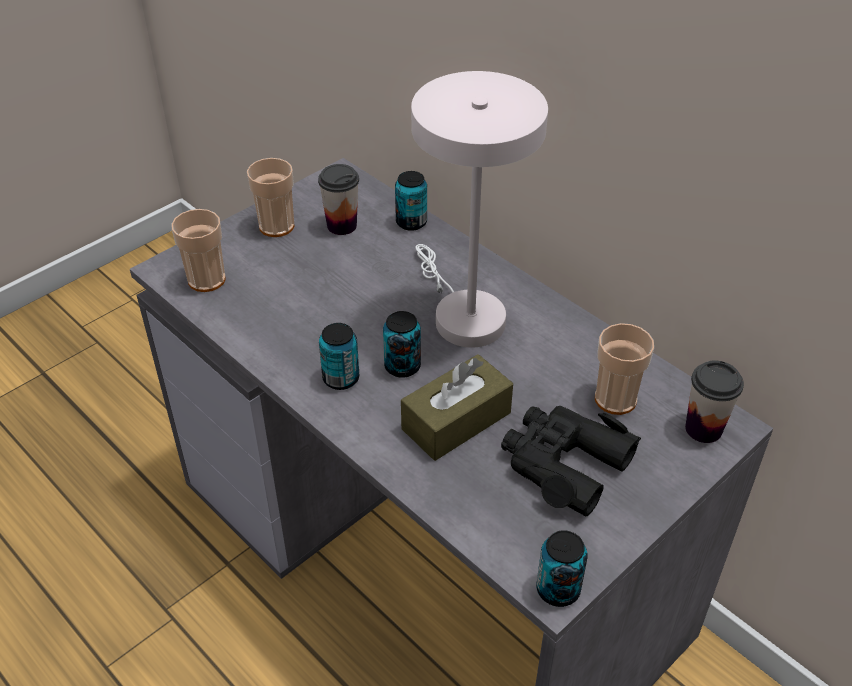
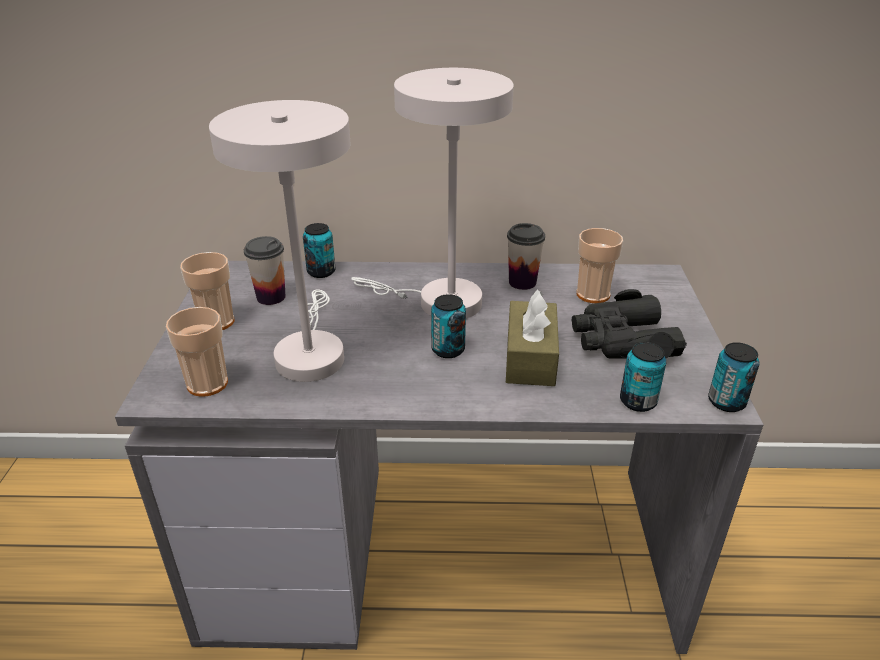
camera: 45 degrees left, 10 degrees down
can [319,323,359,390] -> can moved to [620,342,666,412]
cup [685,360,744,443] -> cup moved to [507,223,545,290]
none -> white table lamp [209,100,351,382]

